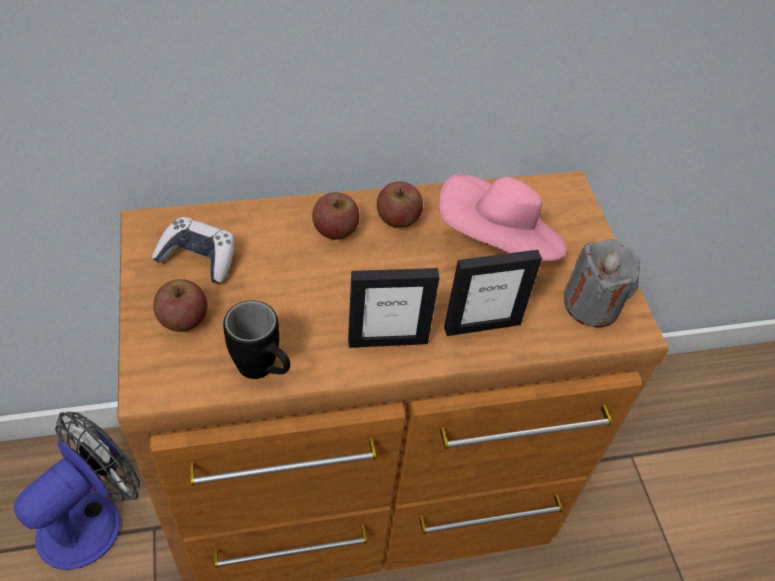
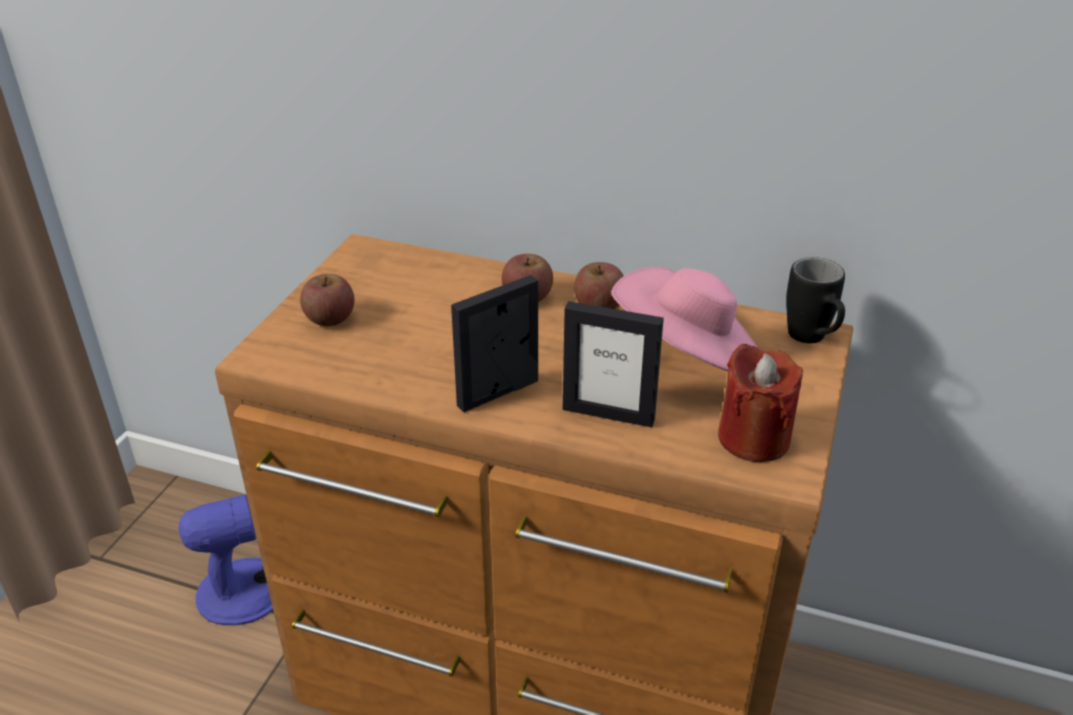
camera: 35 degrees right, 15 degrees down
game controller [152,217,235,283] -> none
black mug [223,300,290,379] -> black mug moved to [786,257,845,343]
picture frame [348,268,440,348] -> picture frame turned 120 degrees clockwise [451,275,538,412]
grey candle [564,239,640,328] -> red candle [718,344,803,462]

